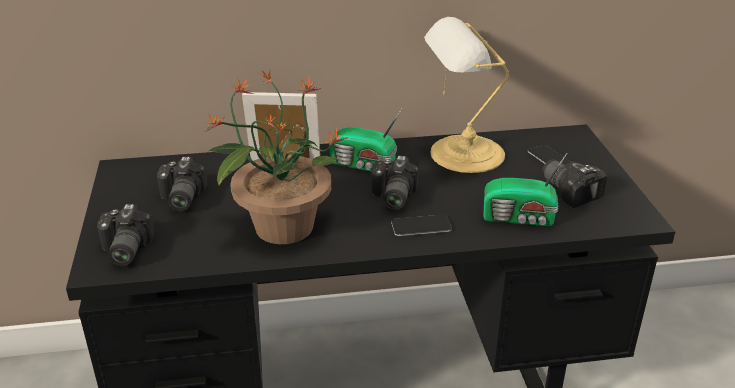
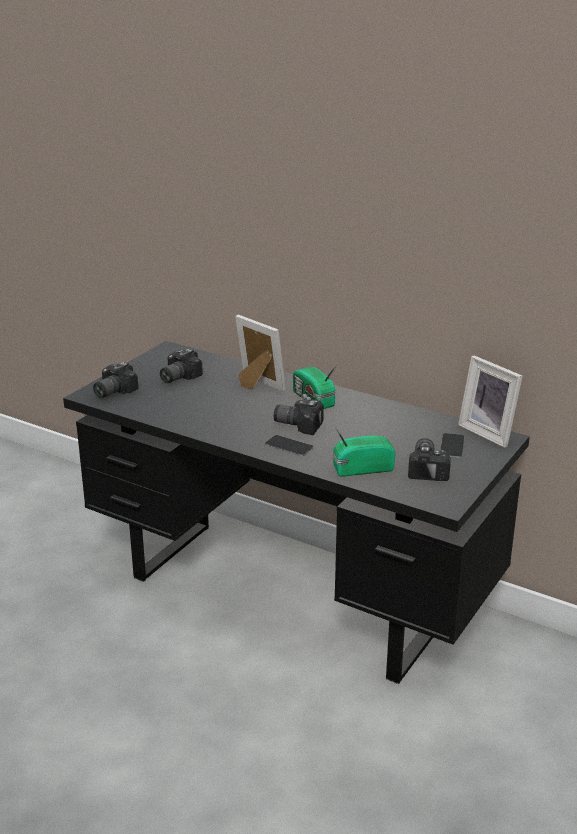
camera: 40 degrees right, 5 degrees down
potted plant [205,70,347,244] -> none
camera [372,155,419,210] -> camera turned 60 degrees clockwise [274,399,324,435]
table lamp [424,17,509,173] -> none
radio [483,153,567,226] -> radio turned 120 degrees clockwise [332,426,396,477]
none -> picture frame [458,355,523,448]

